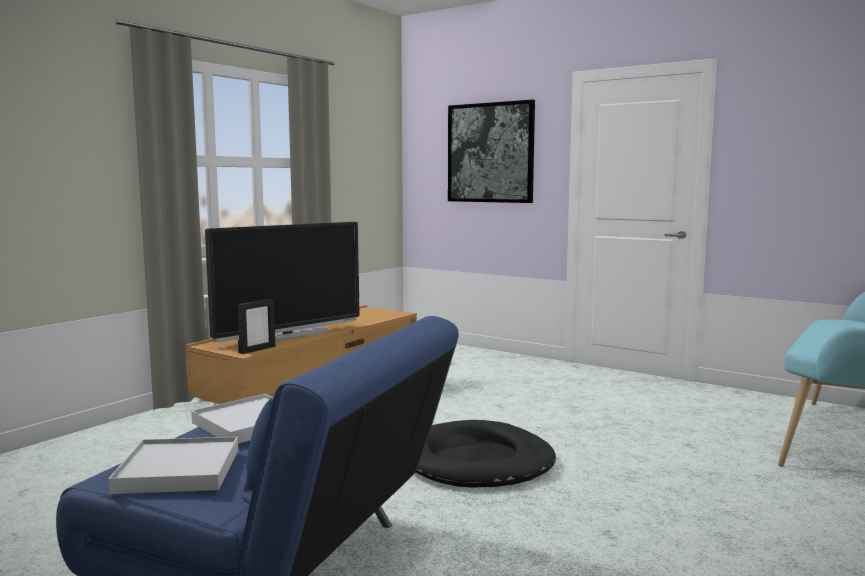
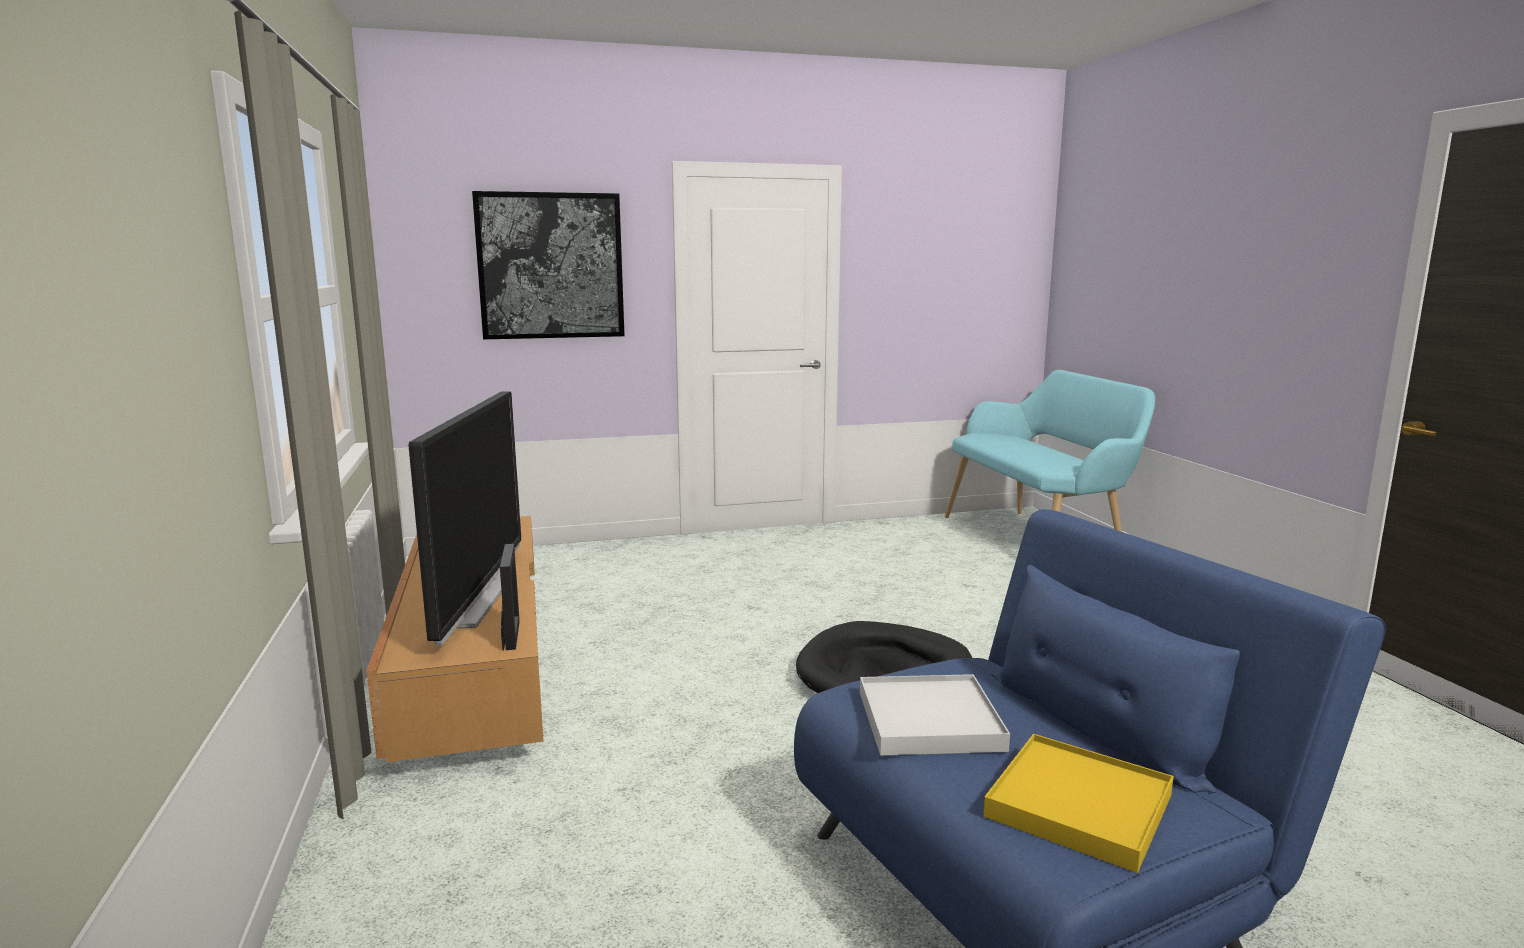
camera: 50 degrees left, 5 degrees up
white tray [108,437,238,494] -> yellow tray [983,734,1174,873]

